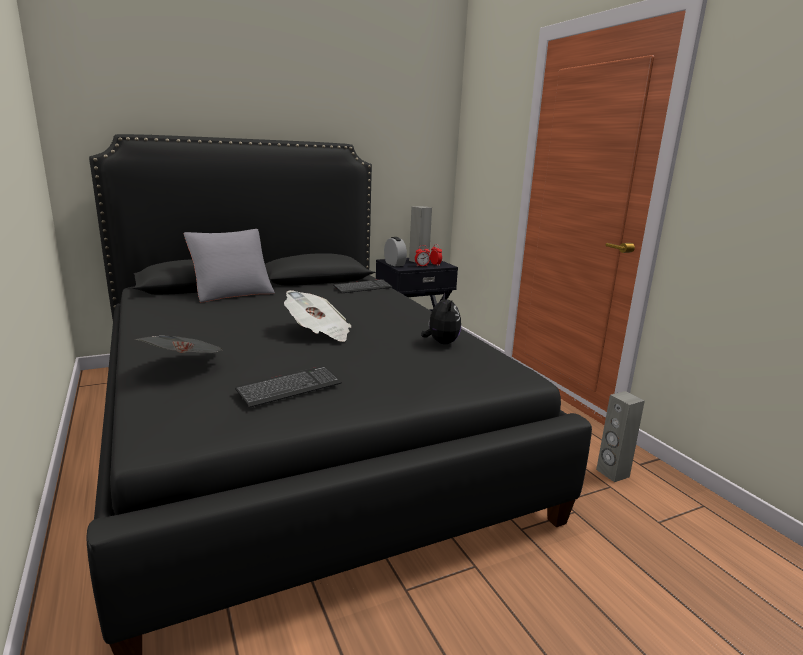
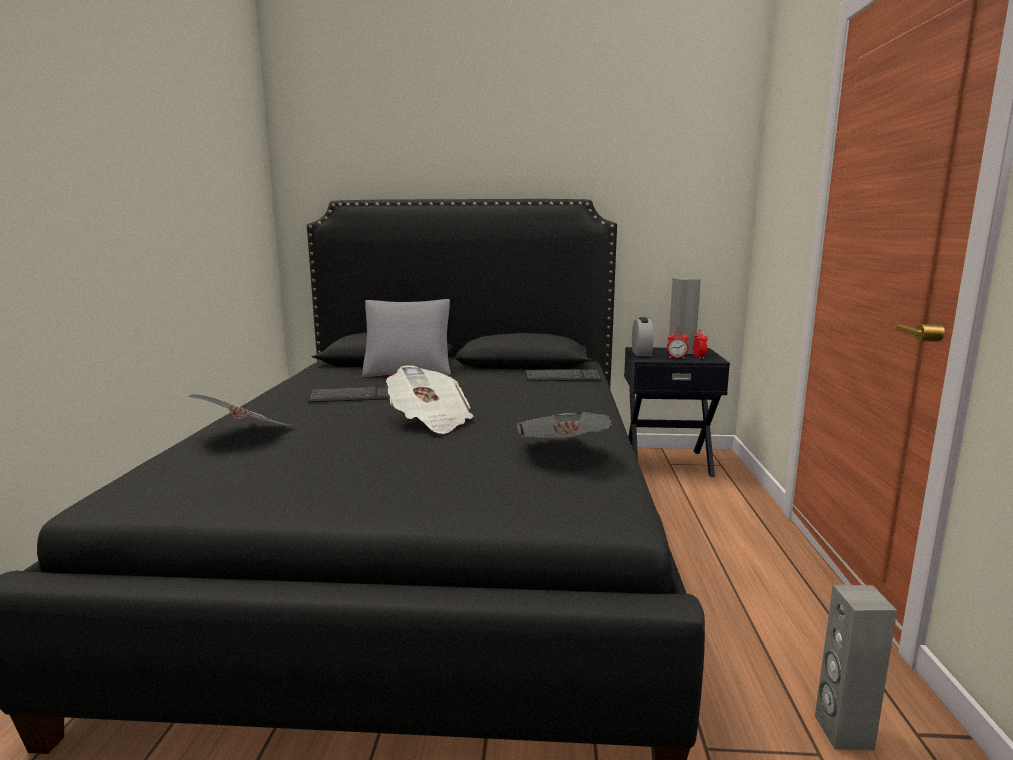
camera: 30 degrees right, 5 degrees down
keyboard [235,366,342,408] -> keyboard moved to [308,386,390,402]
plush toy [421,293,461,344] -> newspaper [515,412,613,438]

